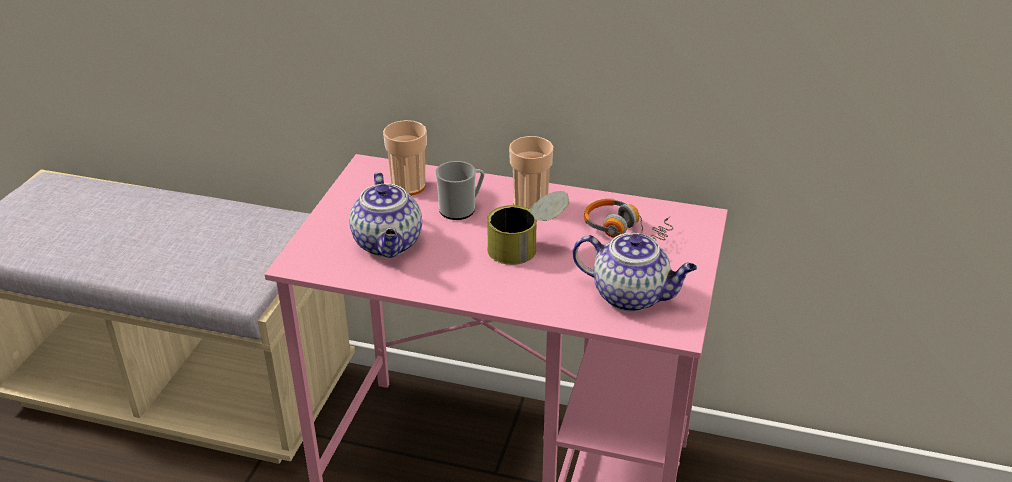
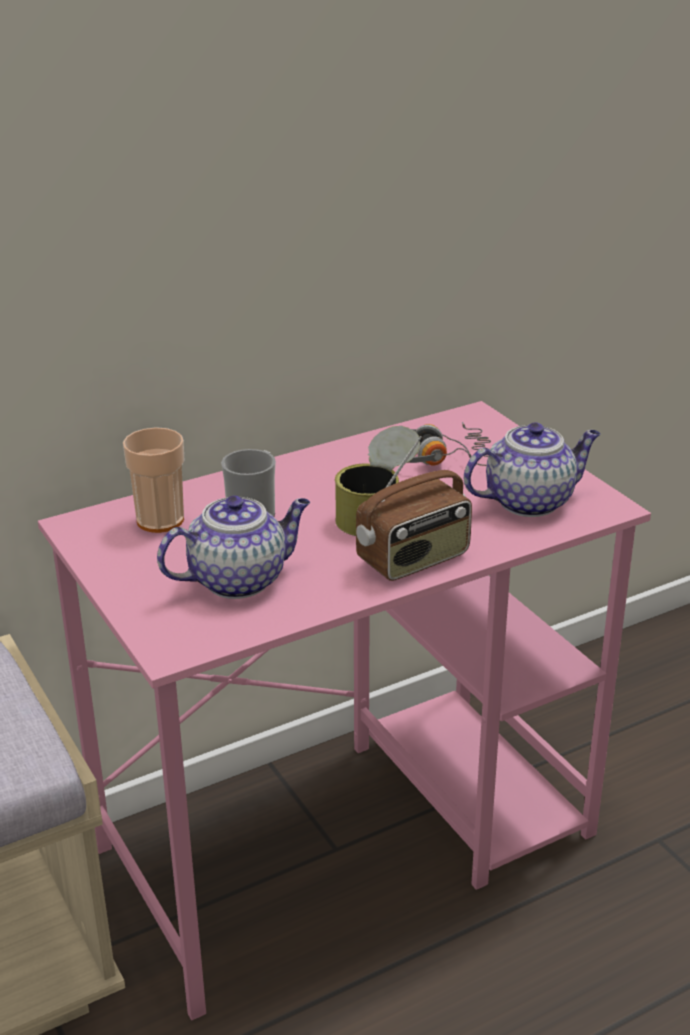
camera: 45 degrees left, 5 degrees down
teapot [349,172,422,258] -> teapot turned 60 degrees counterclockwise [157,496,310,599]
cup [509,136,553,209] -> none
none -> radio [356,436,472,581]

